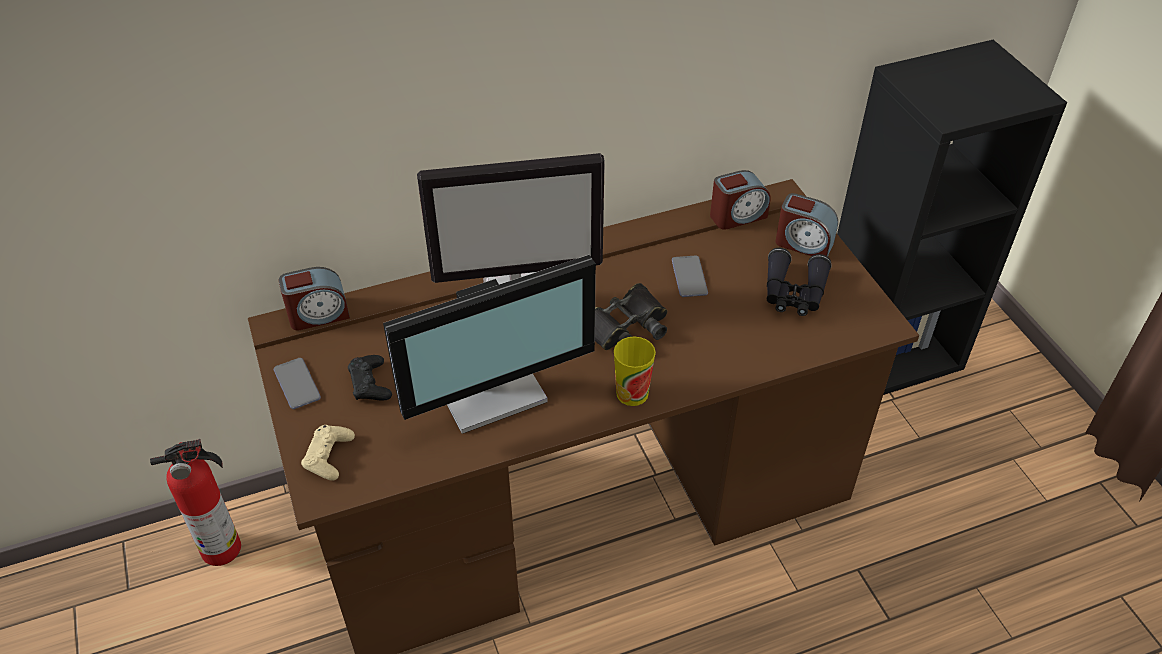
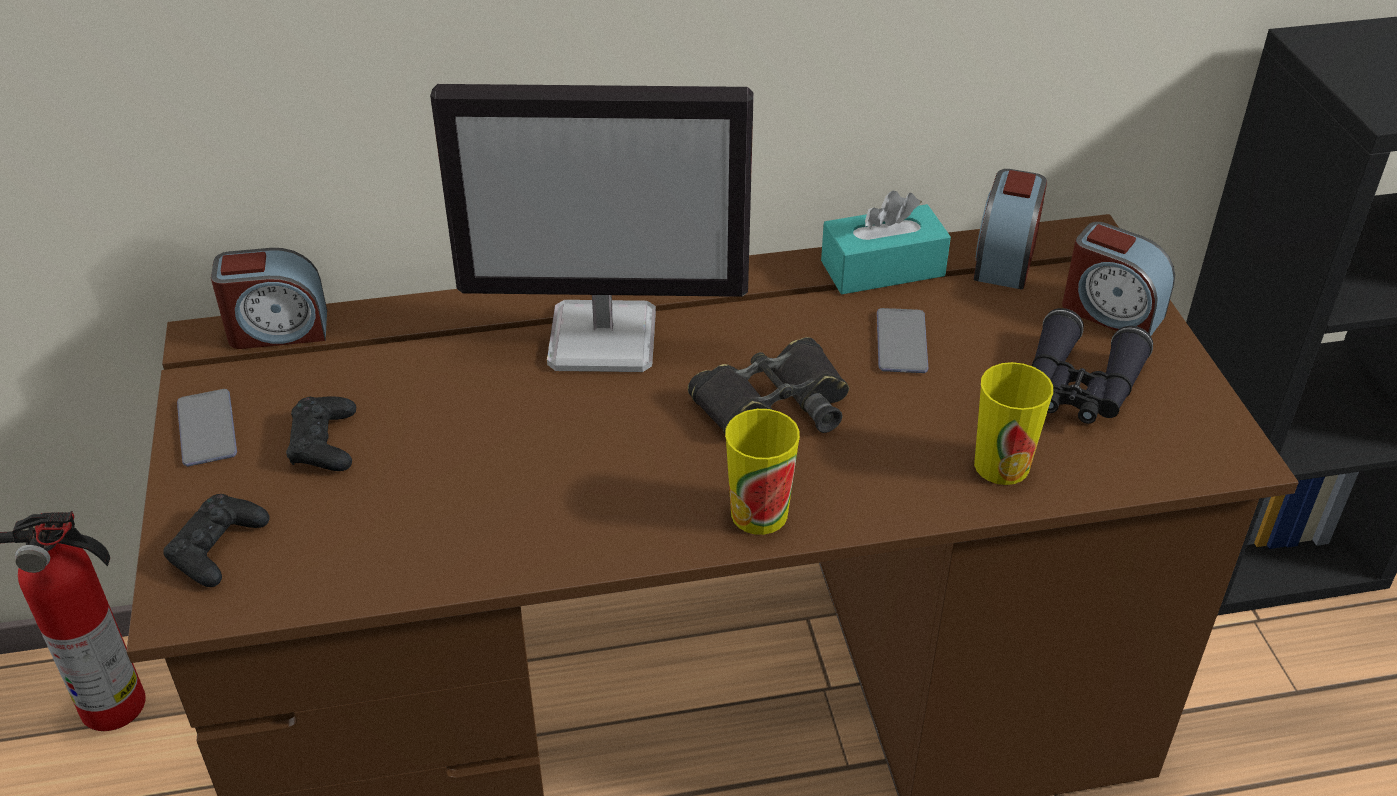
camera: 10 degrees right, 5 degrees down
beige game controller [301,425,355,481] -> black game controller [163,494,269,587]
monitor [383,255,596,434] -> none
alarm clock [710,170,770,230] -> alarm clock turned 120 degrees clockwise [974,169,1047,290]
none -> turquoise tissue box [821,191,951,294]
none -> cup [974,362,1053,485]

